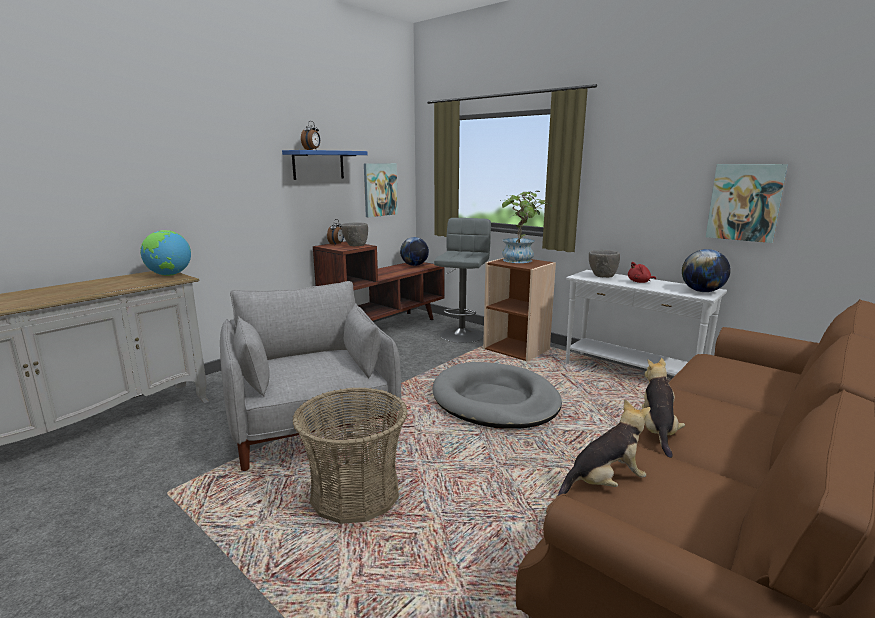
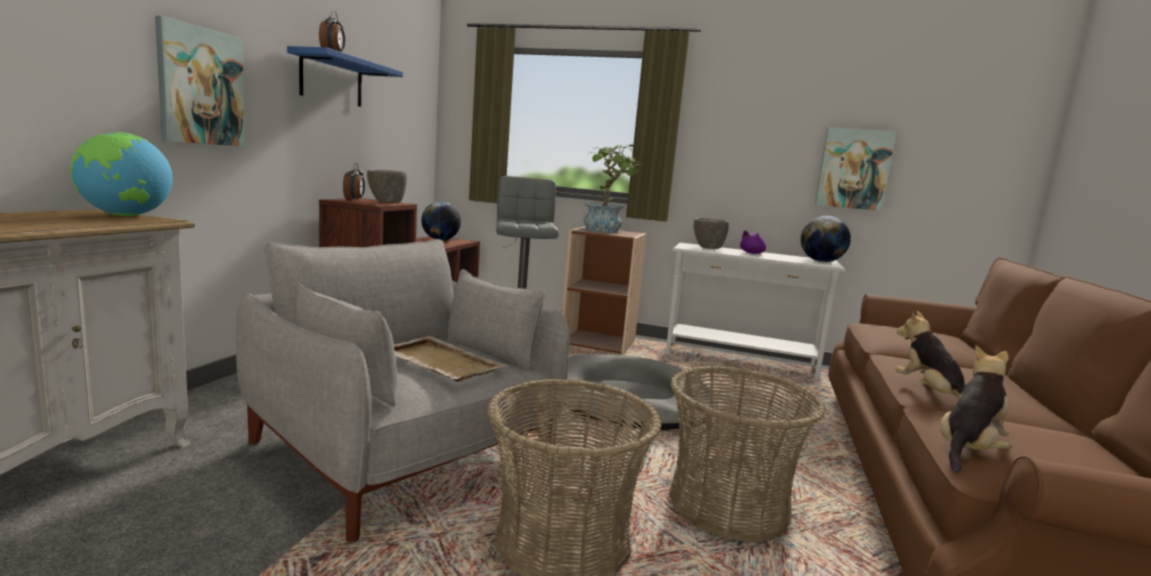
camera: 25 degrees left, 5 degrees down
picture [364,163,398,217] -> picture moved to [155,16,245,147]
red plush toy [628,262,656,283] -> purple plush toy [740,230,766,254]
none -> beige tray [394,336,509,382]
none -> basket [669,366,826,542]

